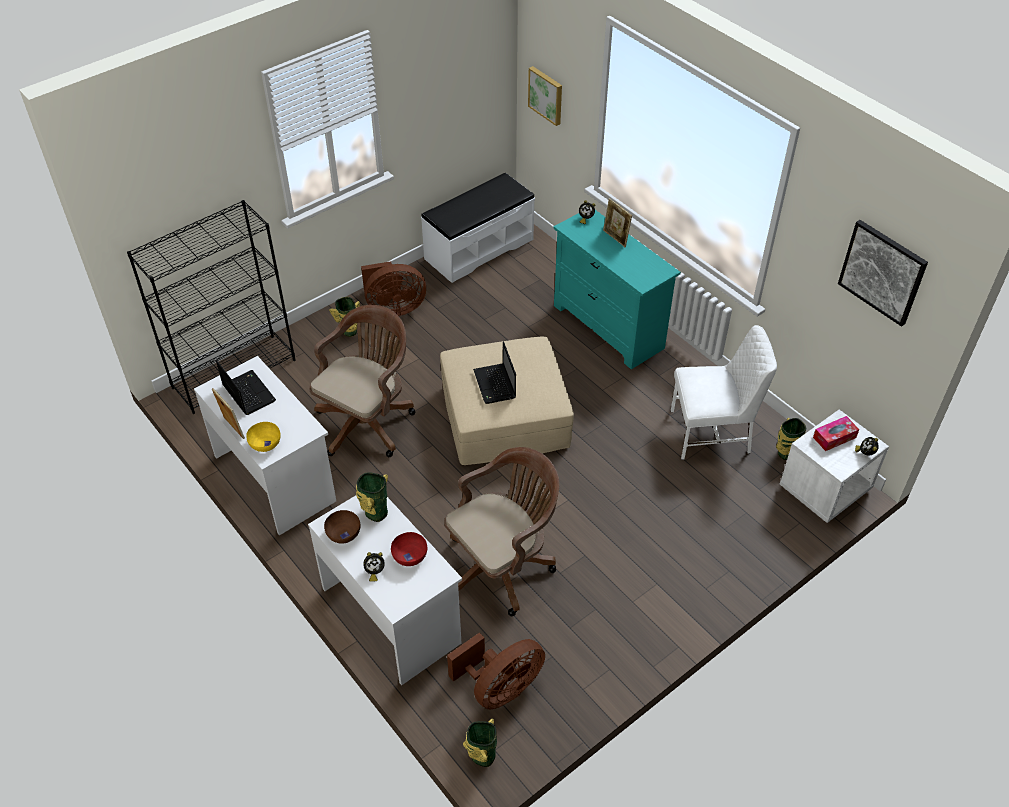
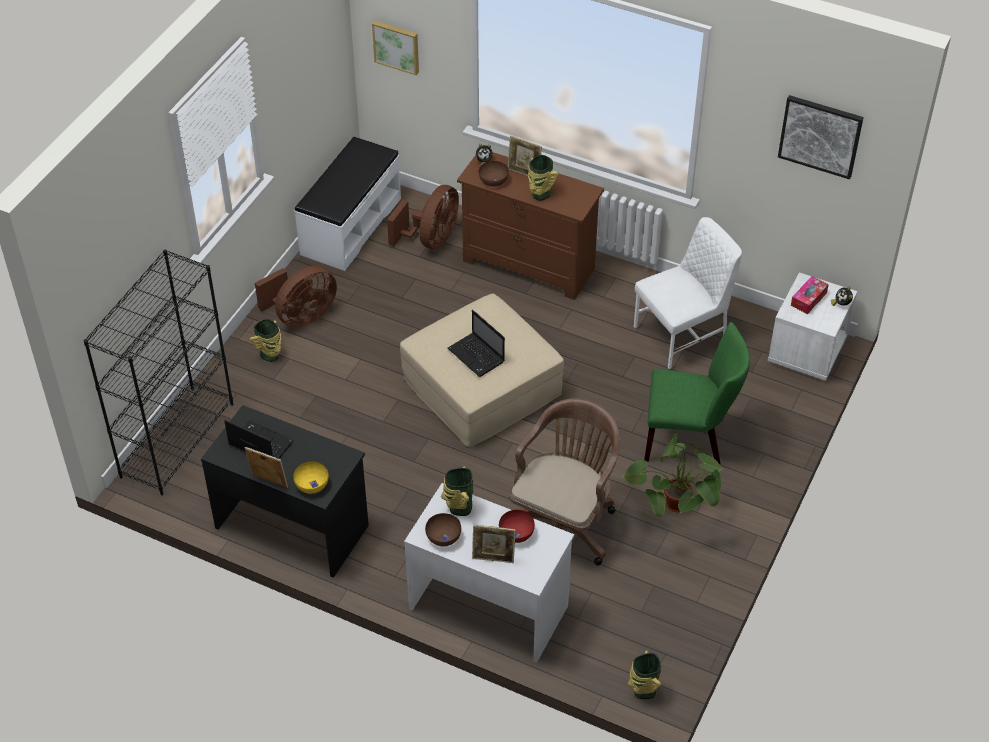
camera: 25 degrees left, 0 degrees up
white desk [194,356,336,536] -> black desk [201,405,369,578]
brown office chair [309,305,415,457] -> none
alarm clock [363,552,385,582] -> picture frame [472,525,516,563]
brown fan [447,632,545,709] -> brown fan moved to [387,185,459,249]
turquoise dresser [554,210,681,369] -> brown dresser [457,152,604,300]
vase [776,418,806,460] -> vase moved to [528,155,559,201]
none -> brown bowl [479,161,509,187]
none -> potted plant [622,433,724,518]
none -> green chair [644,322,750,464]

